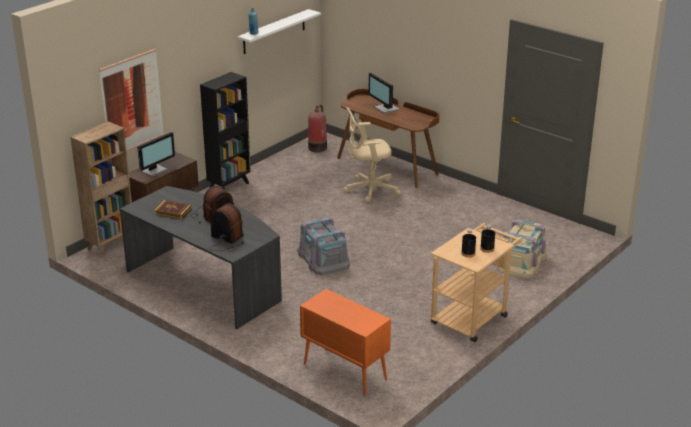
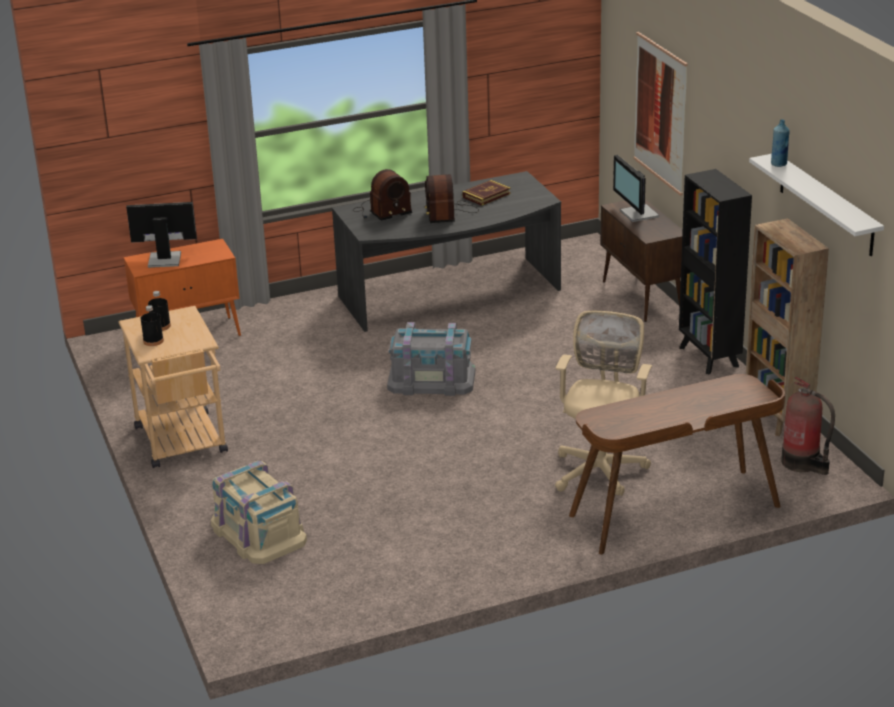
camera: 120 degrees right, 0 degrees up
brown bookcase [70,121,132,257] -> brown bookcase moved to [746,218,829,436]
monitor [369,73,399,114] -> monitor moved to [126,202,197,268]

